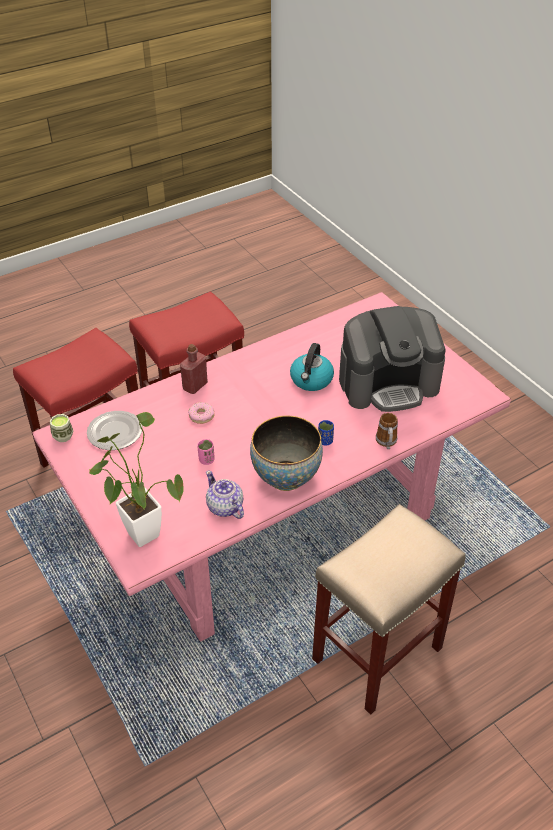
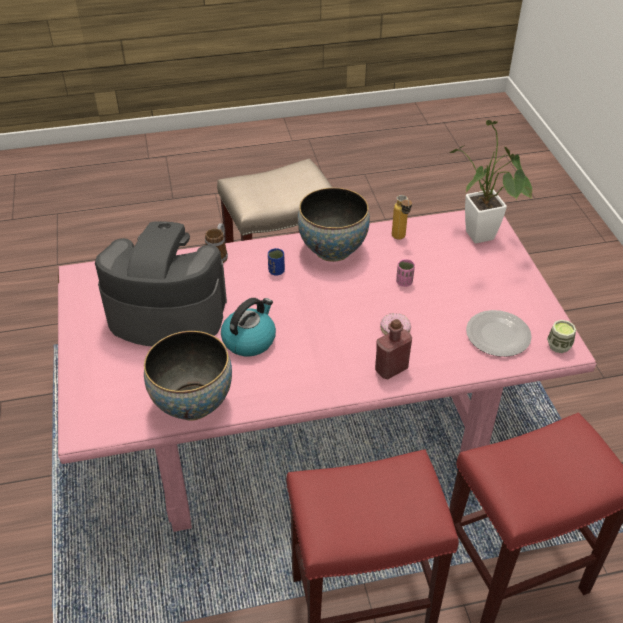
camera: 160 degrees left, 0 degrees up
teapot [206,471,244,519] -> bottle [392,195,412,239]
none -> bowl [144,331,232,421]

